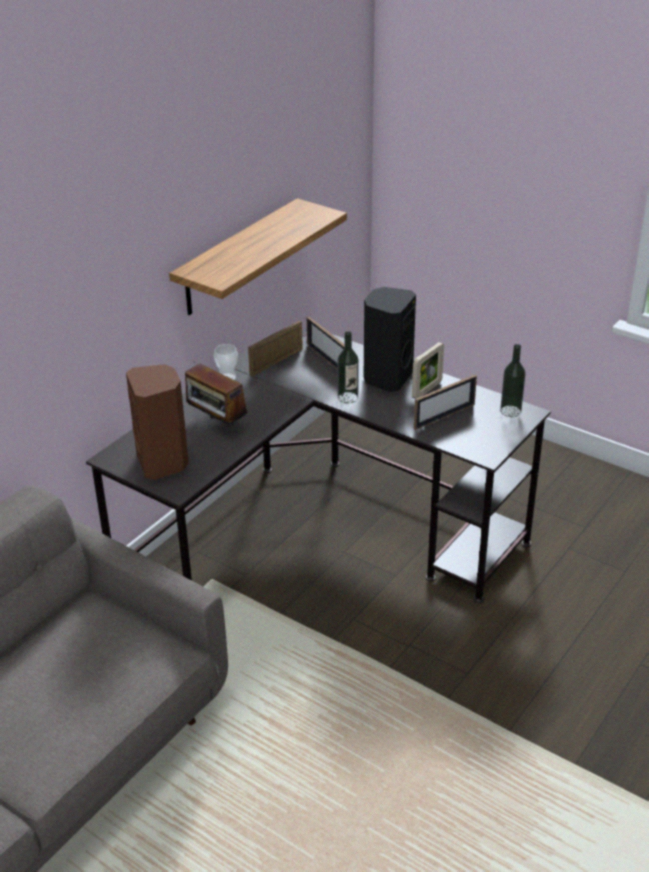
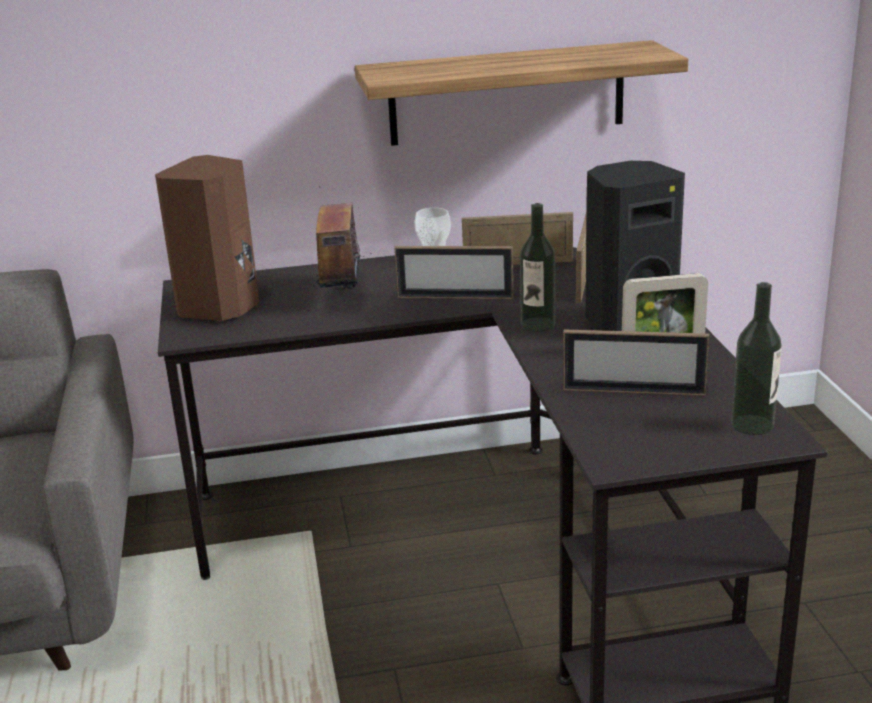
camera: 45 degrees right, 10 degrees down
none -> picture frame [394,246,514,299]

